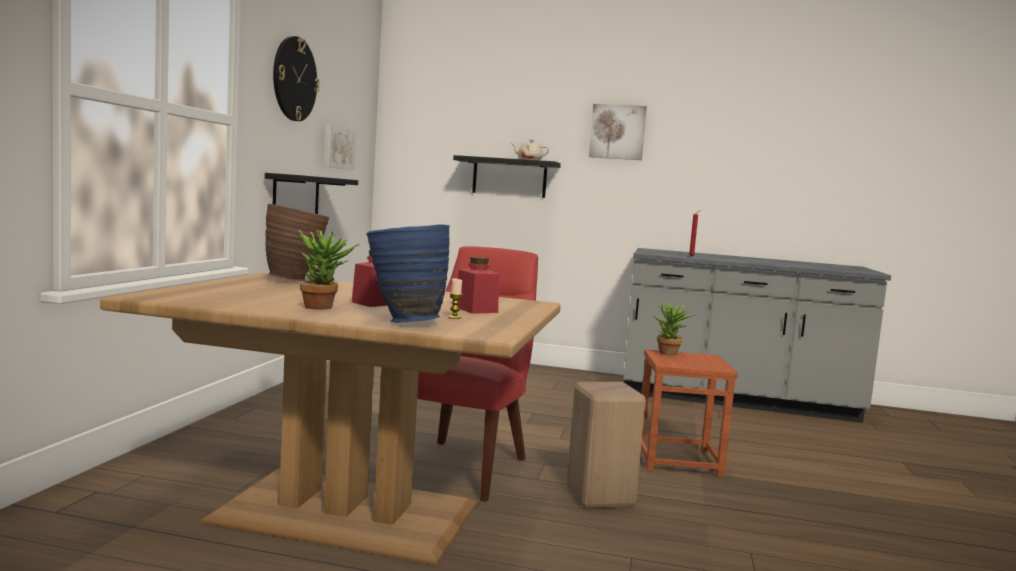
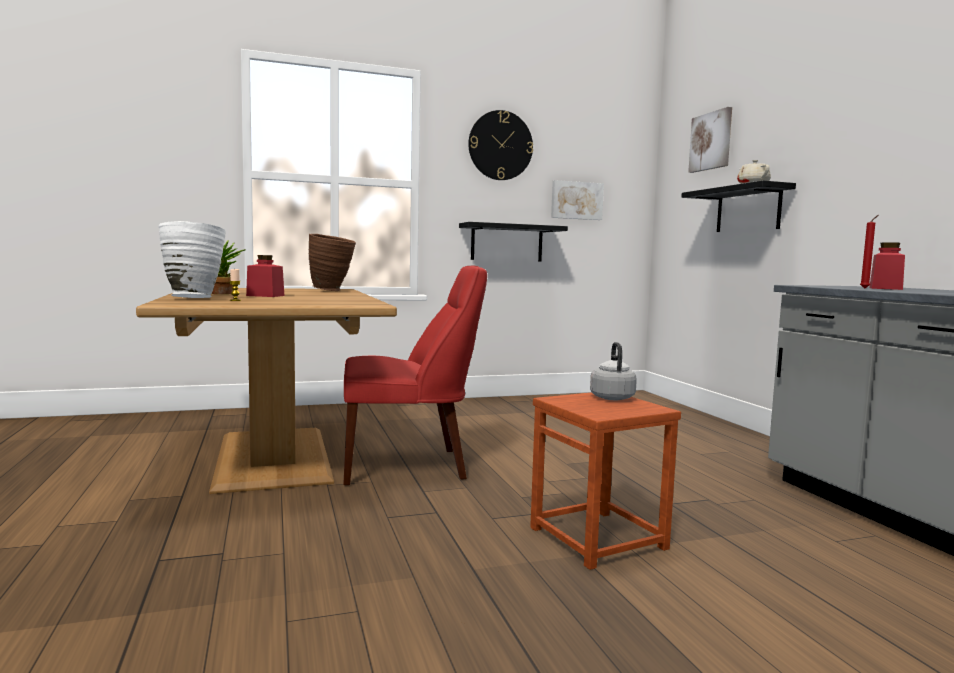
camera: 60 degrees right, 0 degrees up
blue vase [366,224,450,323] -> white vase [159,221,225,298]
red jar [458,257,499,314] -> red jar moved to [869,242,905,290]
beige stool [567,382,646,508] -> none
picture [589,104,647,160] -> picture moved to [688,107,732,173]
potted plant [654,300,696,355] -> grey kettle [590,342,637,400]

